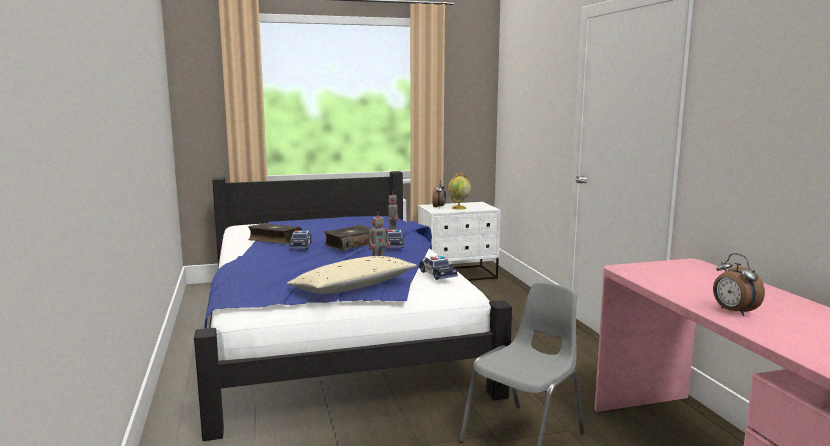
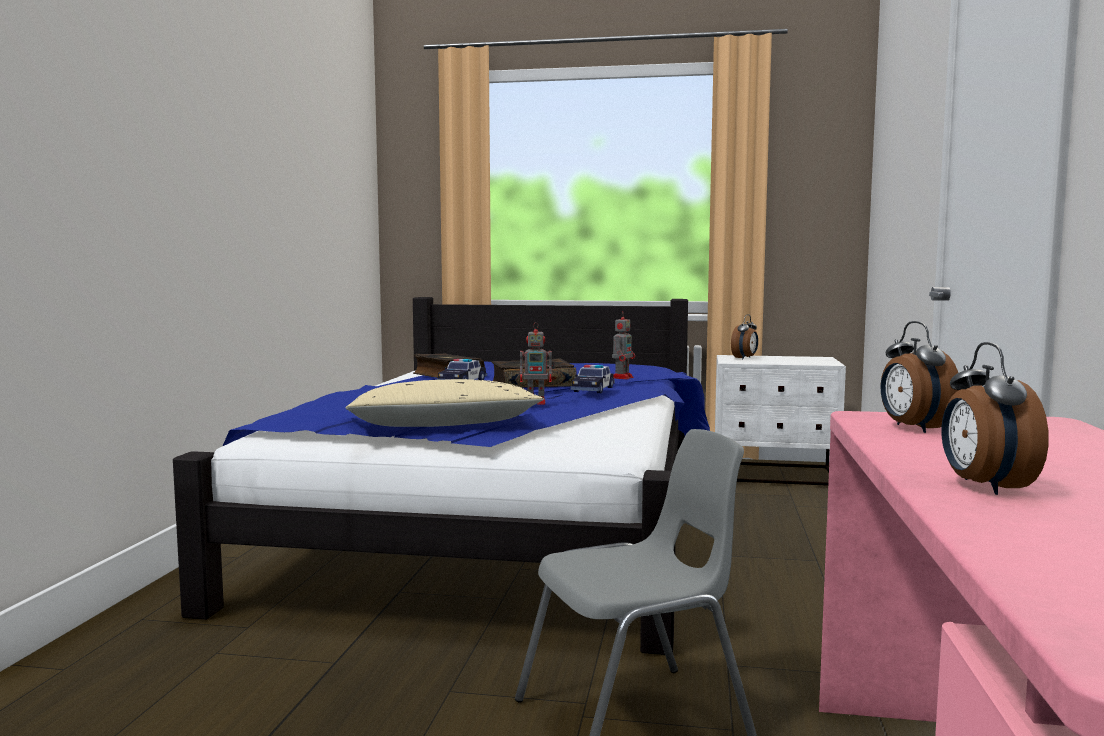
camera: 25 degrees right, 5 degrees down
toy car [418,255,458,280] -> none
globe [448,173,471,210] -> none
none -> alarm clock [881,321,959,433]

